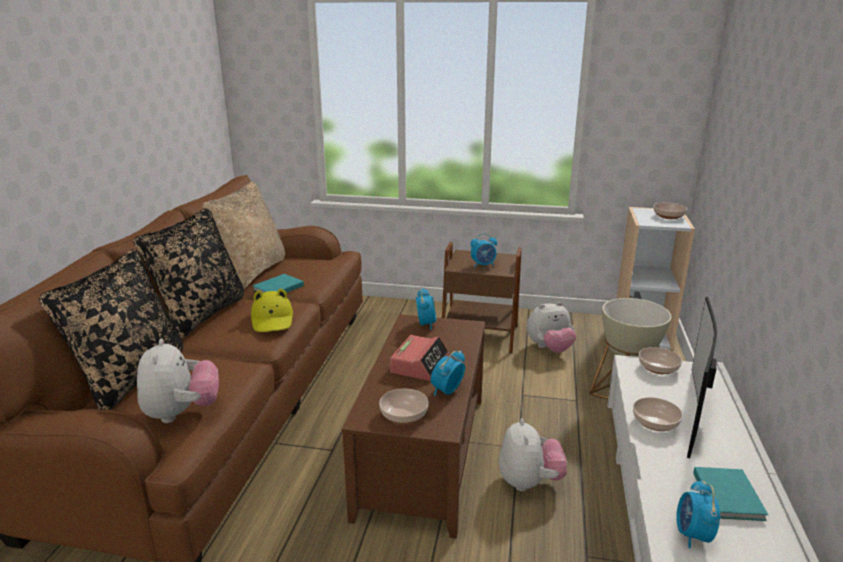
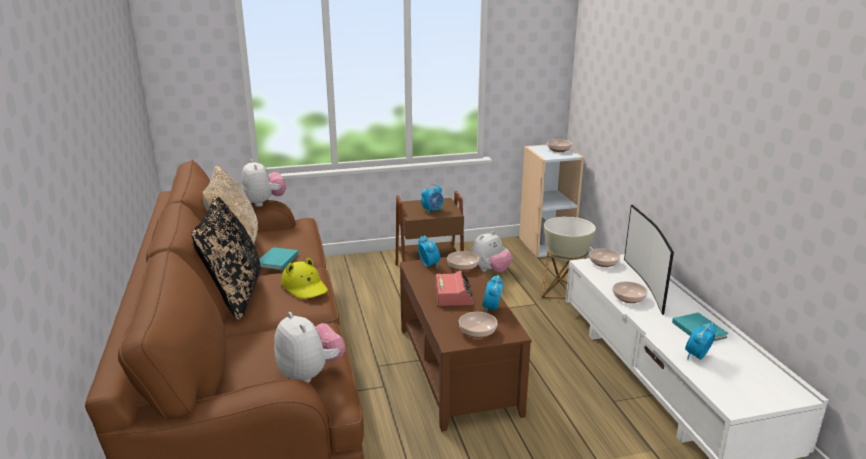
camera: 25 degrees left, 0 degrees up
black pillow [38,249,184,410] -> none
plush toy [499,418,567,491] -> plush toy moved to [241,159,286,207]
alarm clock [676,479,721,548] -> alarm clock turned 60 degrees clockwise [685,323,716,360]
none -> bowl [447,251,479,271]

